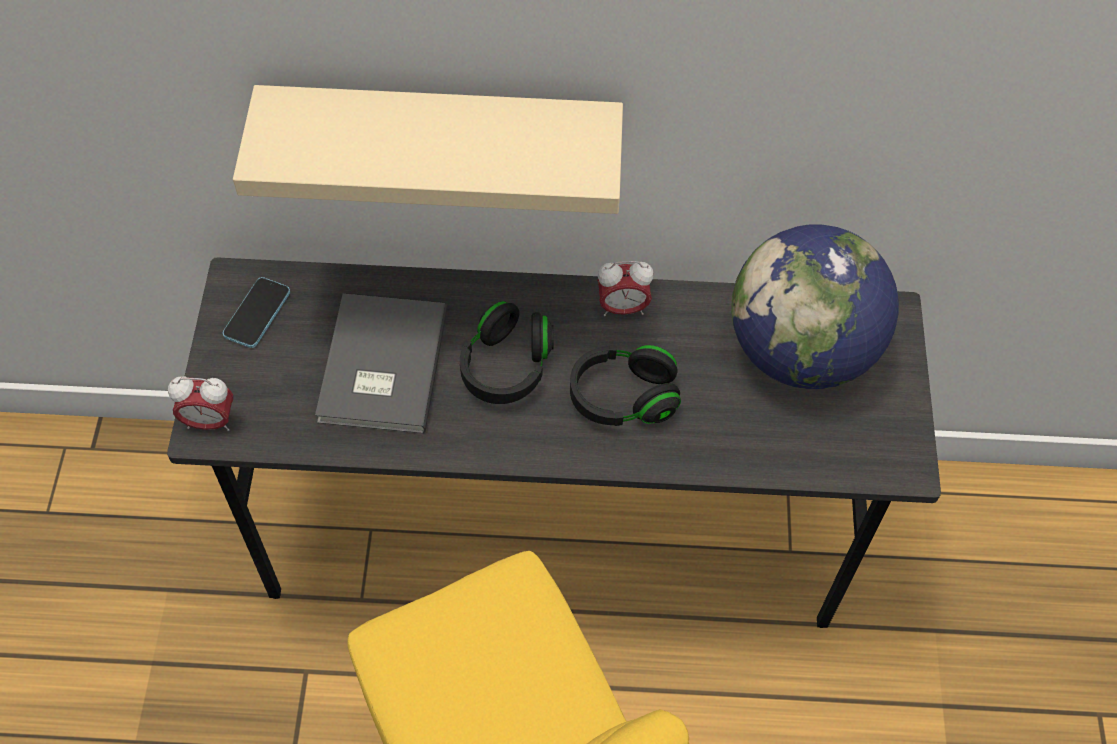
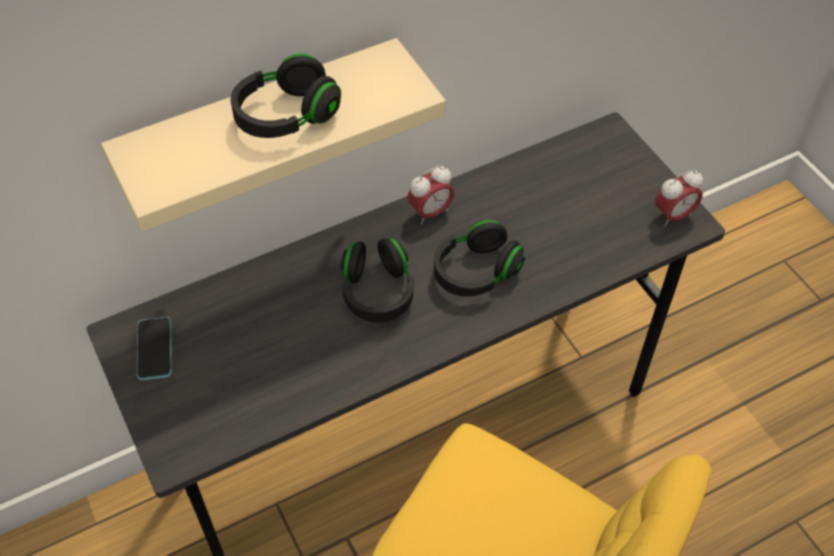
camera: 30 degrees left, 5 degrees down
alarm clock [168,376,233,431] -> alarm clock moved to [655,170,703,227]
grey book [315,294,447,434] -> none
globe [731,224,899,389] -> none
none -> black headphones [231,53,341,138]

